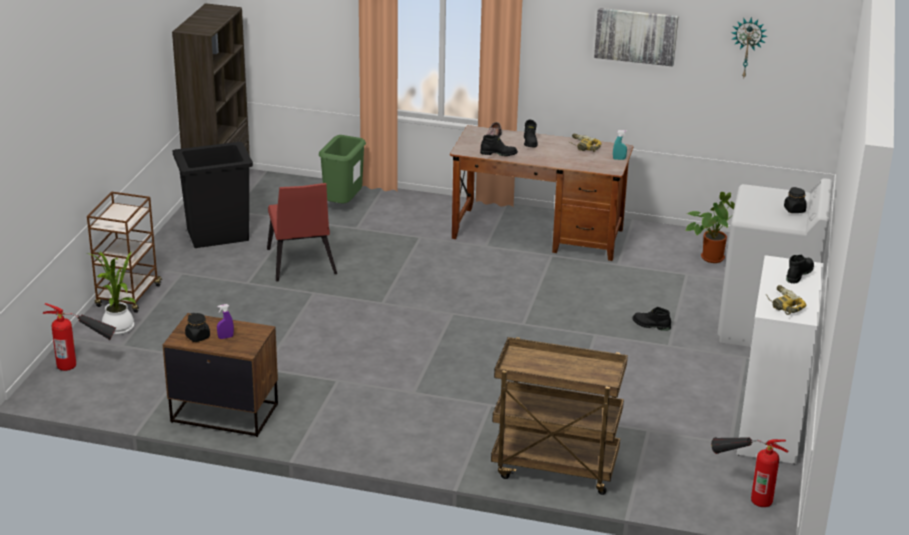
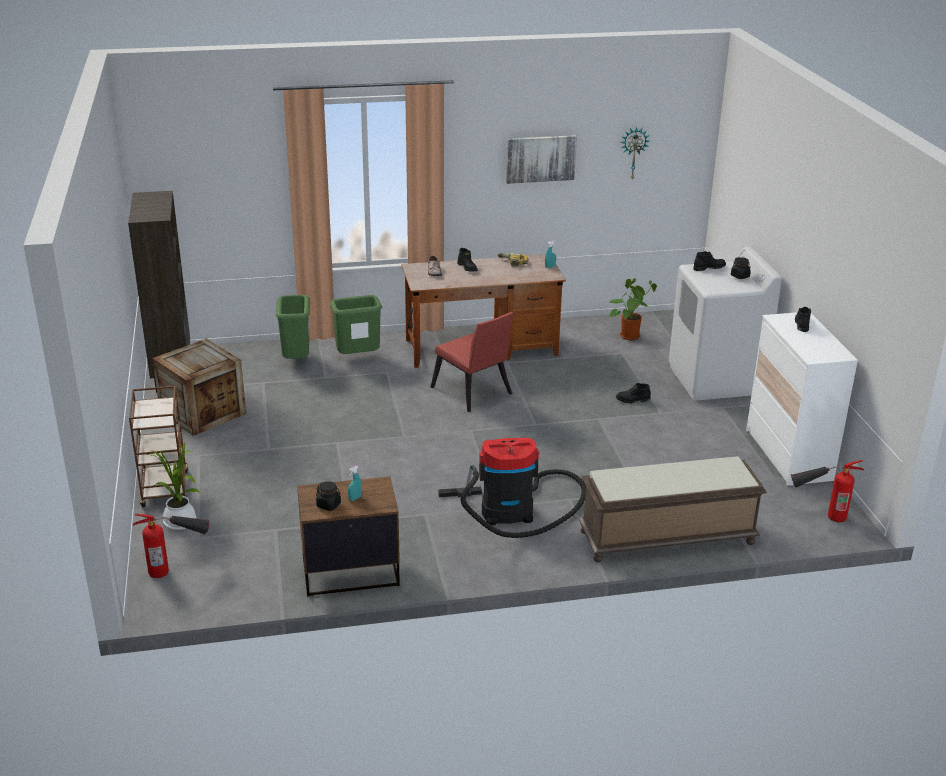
camera: 25 degrees left, 0 degrees up
black trash can [173,142,253,248] -> crate [152,339,246,436]
purple spray bottle [217,304,234,339] -> turquoise spray bottle [348,466,362,501]
red chair [267,183,337,282] -> red chair moved to [431,312,513,412]
black boot [480,135,518,156] -> black boot moved to [693,251,726,271]
brown cart [491,337,628,495] -> brown bench [579,457,767,562]
power drill [766,285,807,315] -> none
none -> green trash can [330,295,382,354]
none -> vacuum cleaner [438,438,586,538]

